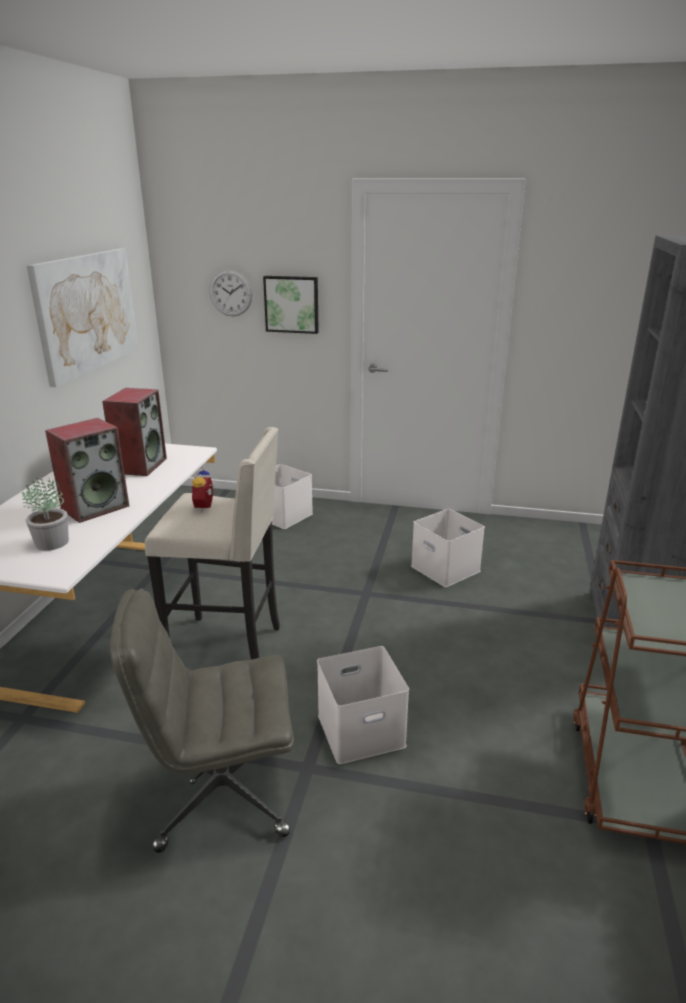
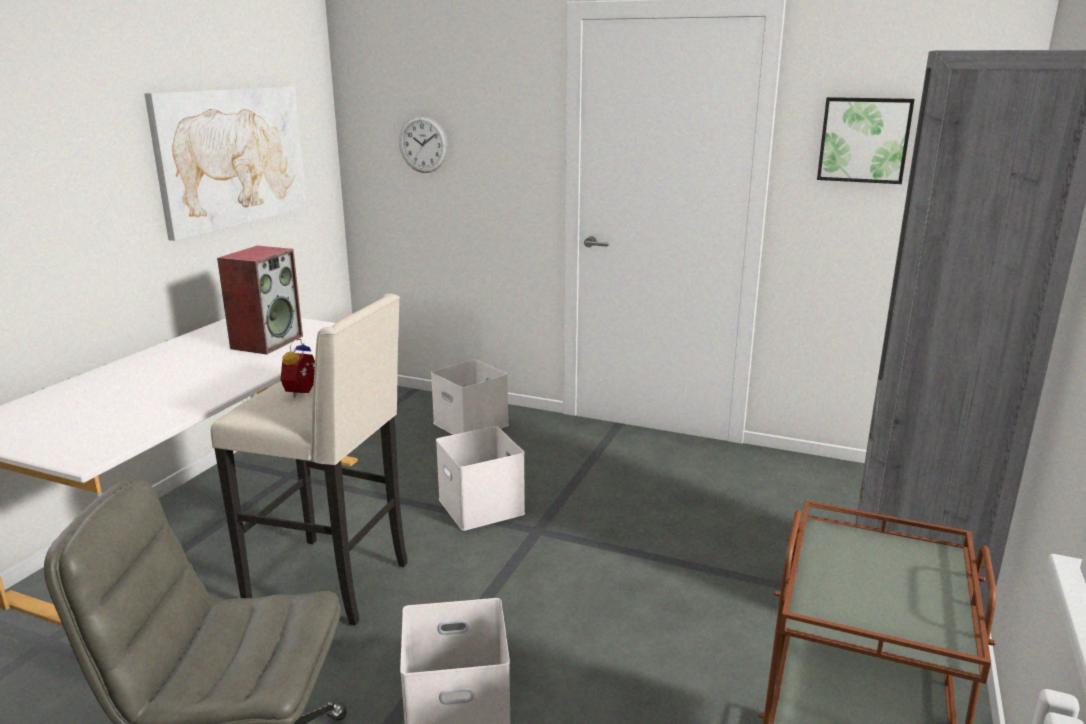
camera: 10 degrees right, 5 degrees down
potted plant [22,478,69,550] -> none
speaker [45,418,129,523] -> none
picture [263,276,319,334] -> picture moved to [817,97,915,184]
white storage box [411,509,485,587] -> white storage box moved to [436,426,525,531]

